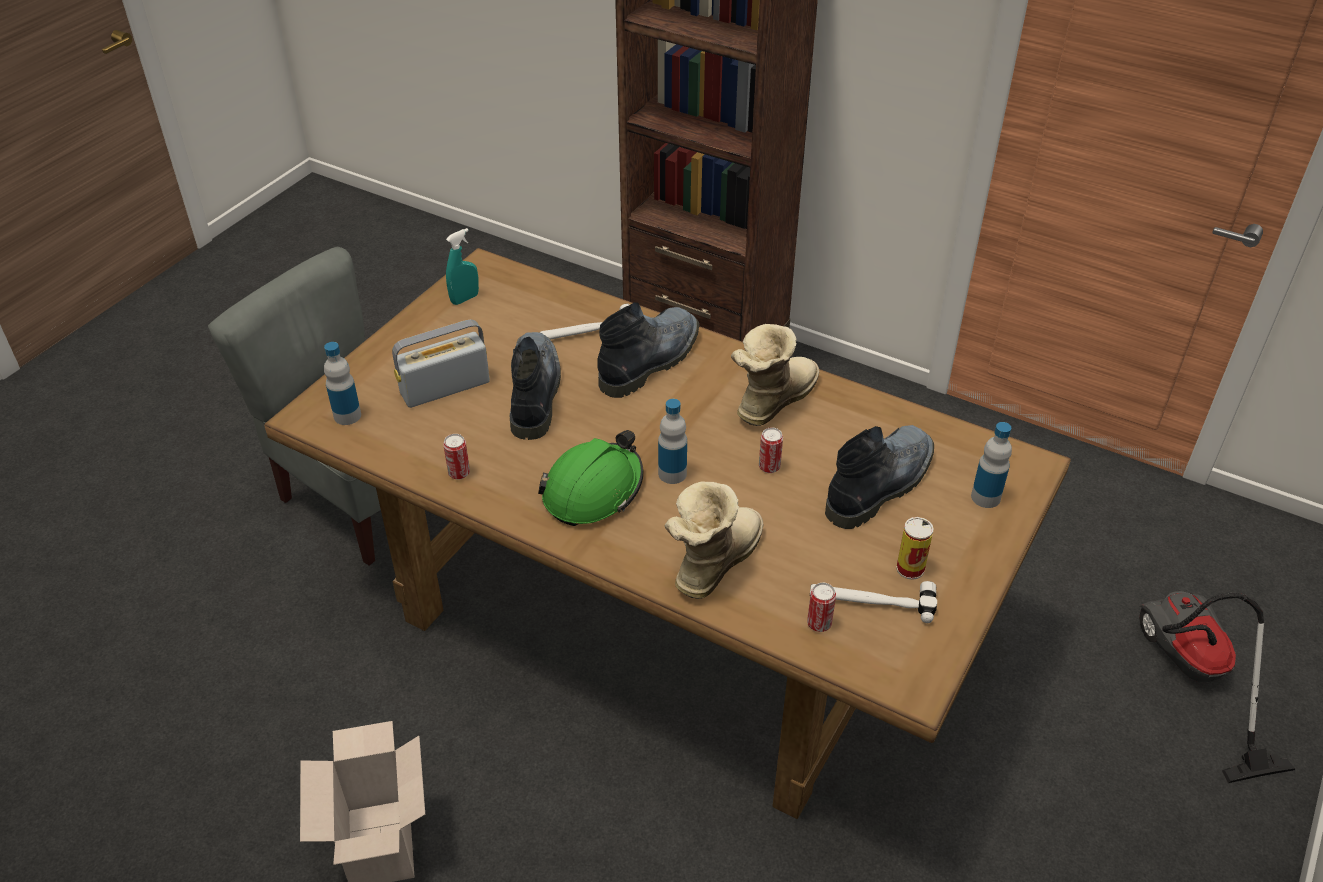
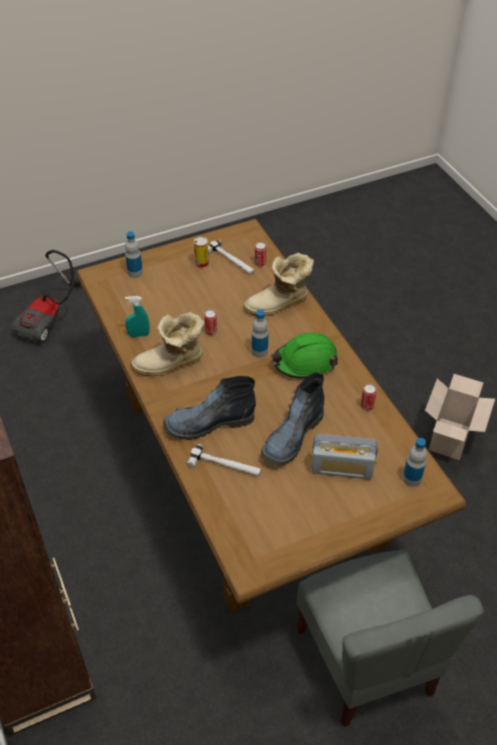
camera: 145 degrees left, 5 degrees up
turquoise spray bottle [446,228,479,305] -> turquoise spray bottle moved to [125,296,150,337]
boot [825,425,934,529] -> none

